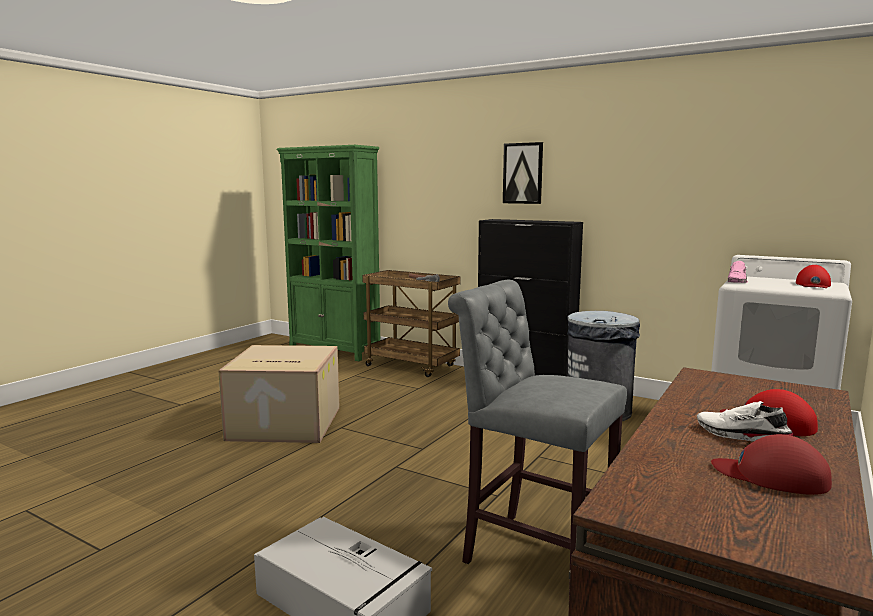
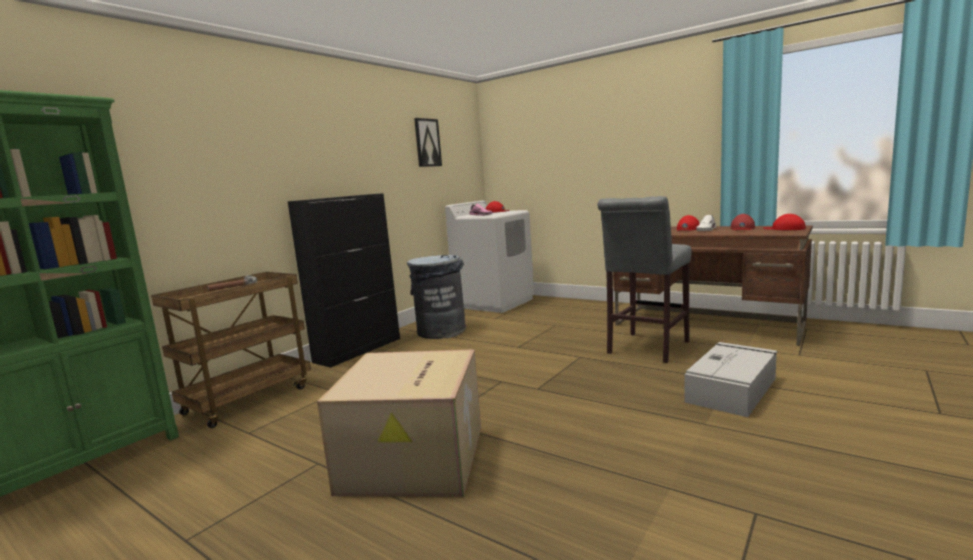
camera: 85 degrees left, 0 degrees up
picture [503,142,543,204] -> picture moved to [414,118,442,167]
none -> red cap [763,214,806,230]

